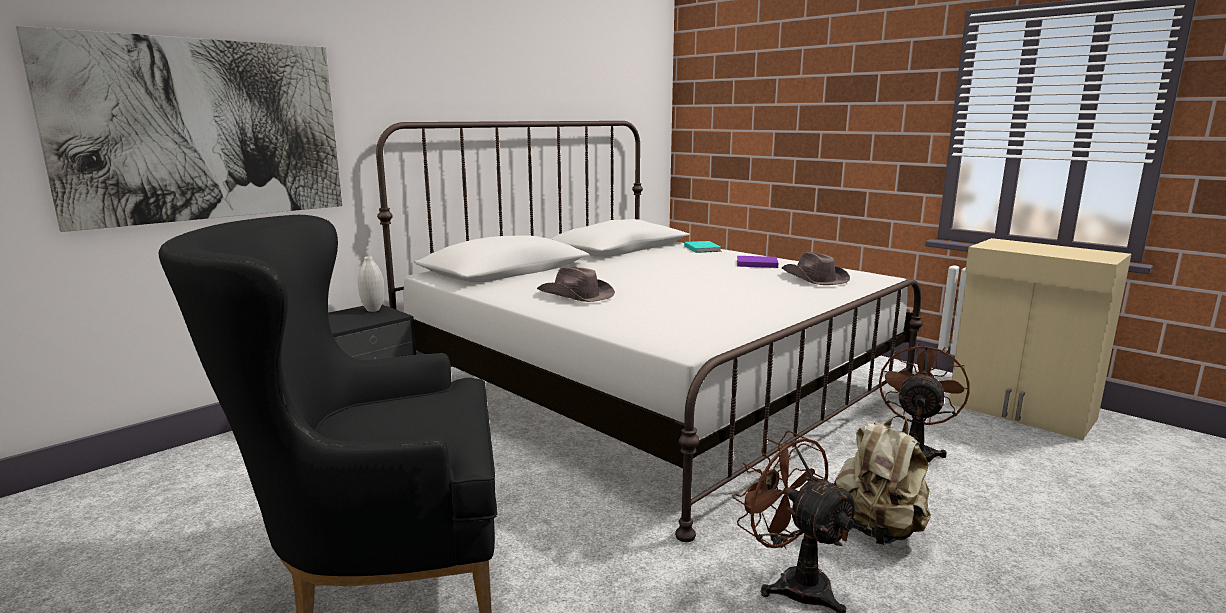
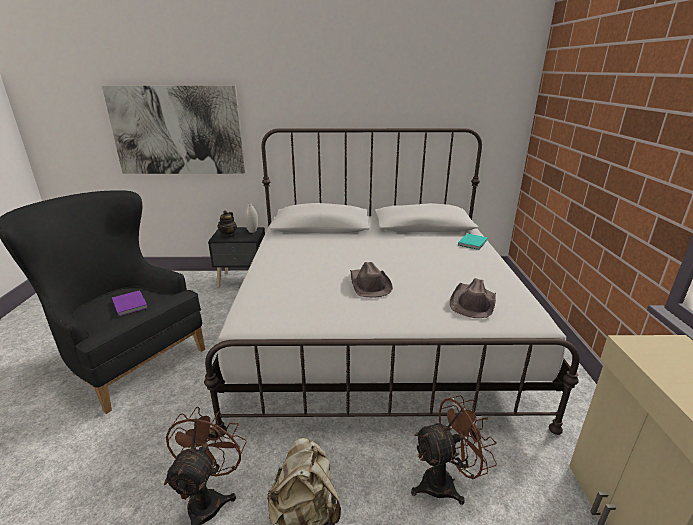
camera: 45 degrees right, 10 degrees up
brown hat [537,266,615,302] -> brown hat moved to [350,262,393,297]
purple book [737,256,778,268] -> purple book moved to [112,290,148,316]
none -> teapot [217,211,237,238]

